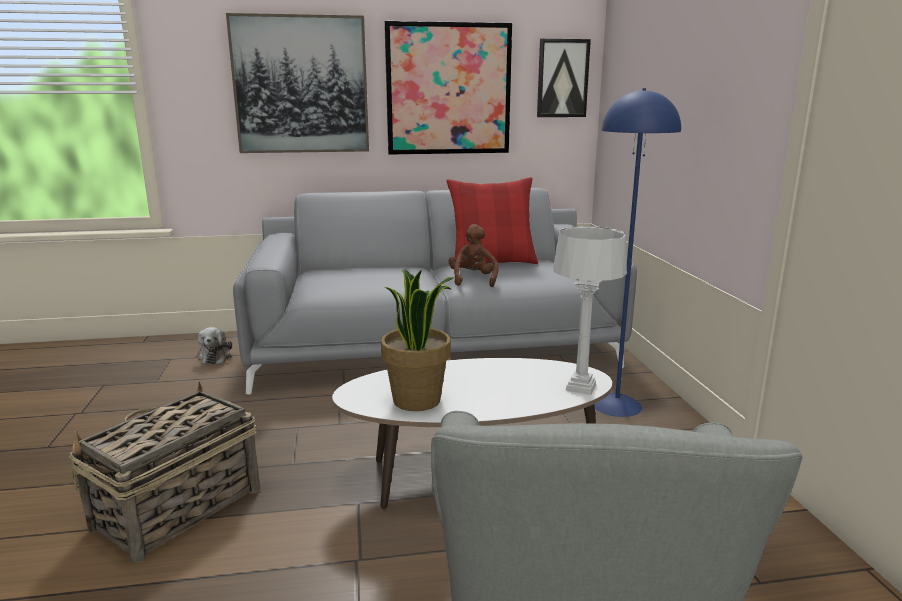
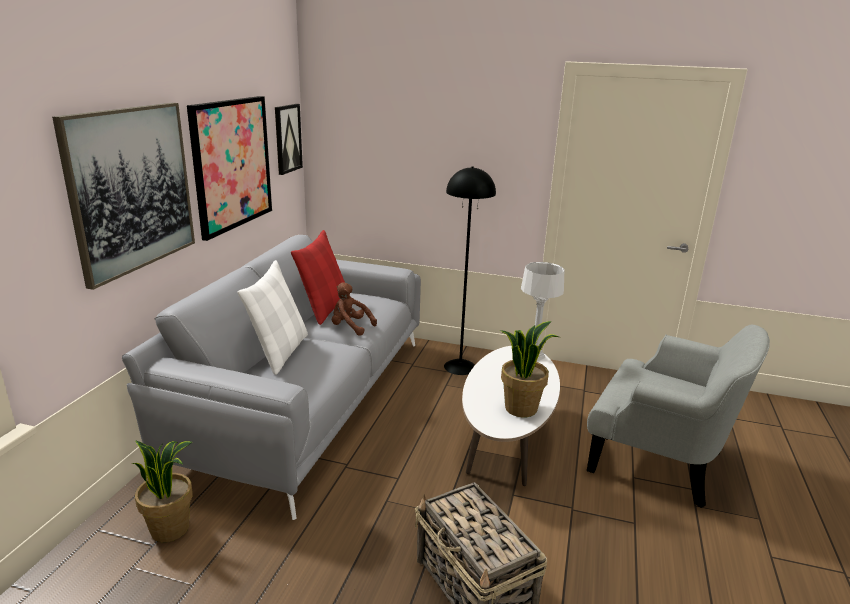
camera: 65 degrees left, 5 degrees up
plush toy [198,327,232,364] -> potted plant [132,440,193,542]
blue floor lamp [594,88,681,417] -> black floor lamp [444,166,496,375]
none -> white pillow [237,260,308,375]

